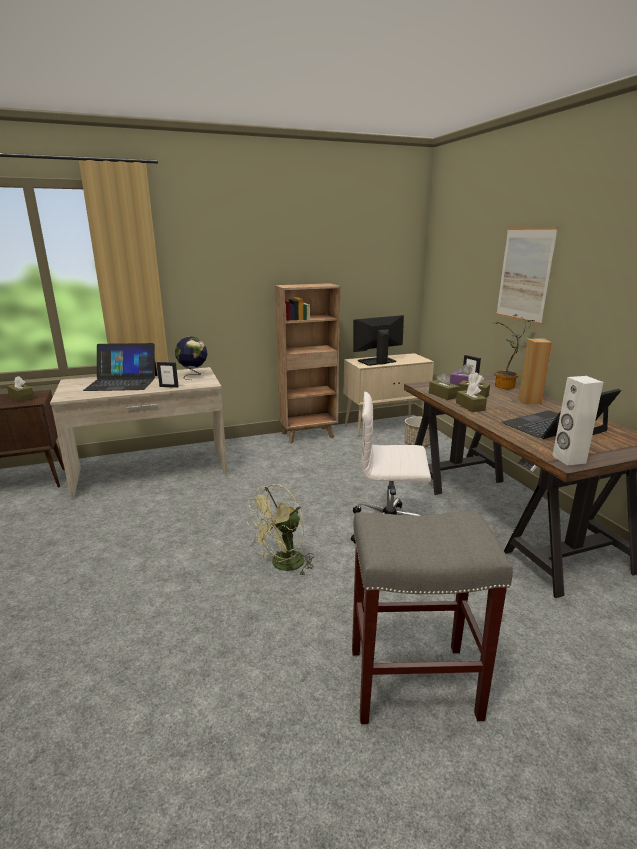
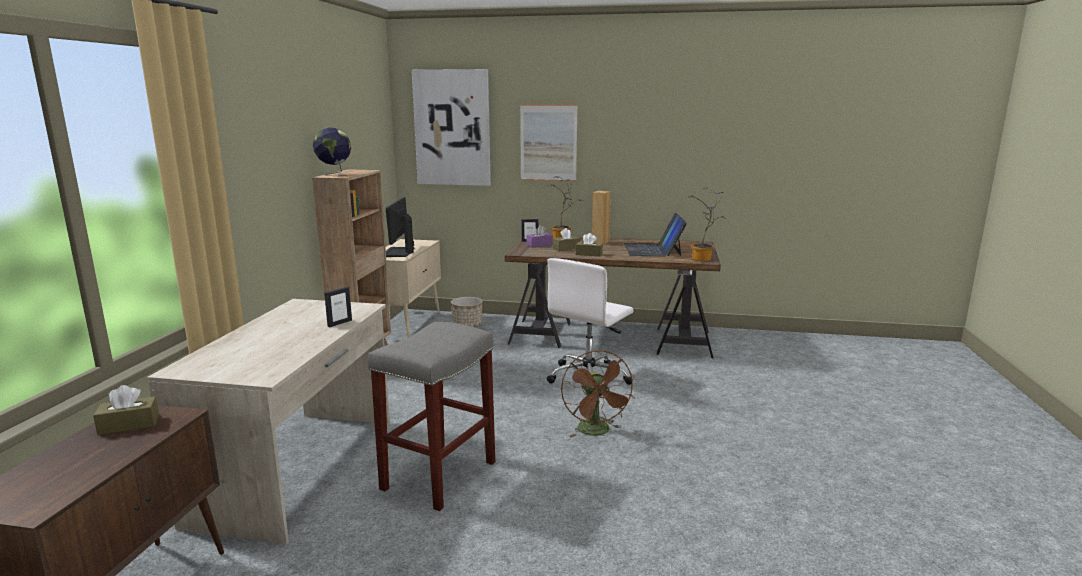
camera: 60 degrees left, 5 degrees down
laptop [83,343,158,391] -> none
globe [175,337,207,380] -> globe moved to [313,127,351,176]
green fan [246,484,314,577] -> brown fan [561,350,635,437]
grey stool [352,511,513,724] -> grey stool moved to [368,322,495,511]
brown tissue box [429,373,459,400] -> none
white speaker [552,376,603,466] -> potted plant [686,187,725,261]
none -> picture [412,69,491,186]

